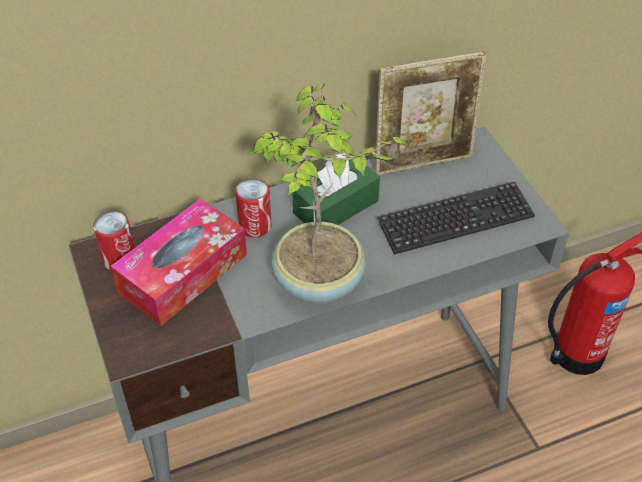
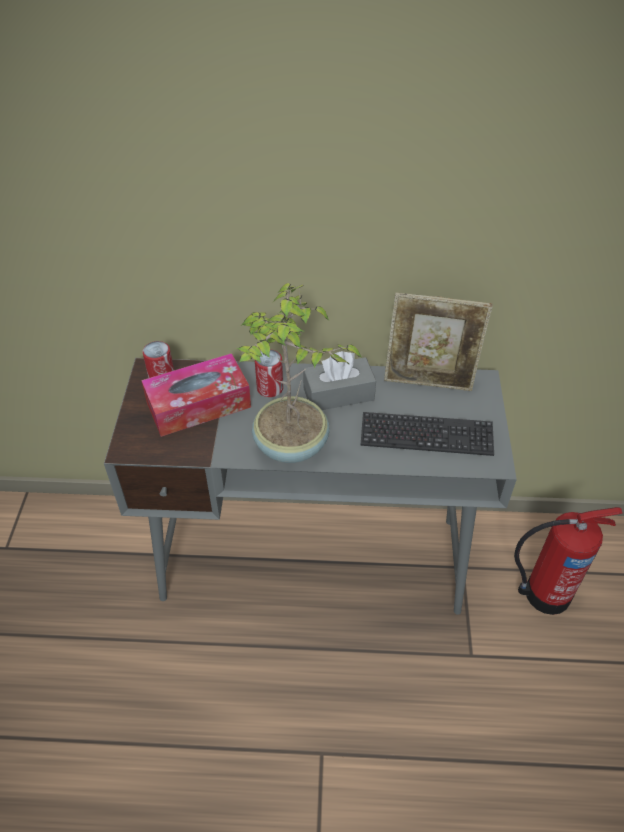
camera: 25 degrees right, 0 degrees up
green tissue box [292,153,380,225] -> grey tissue box [303,351,376,410]

